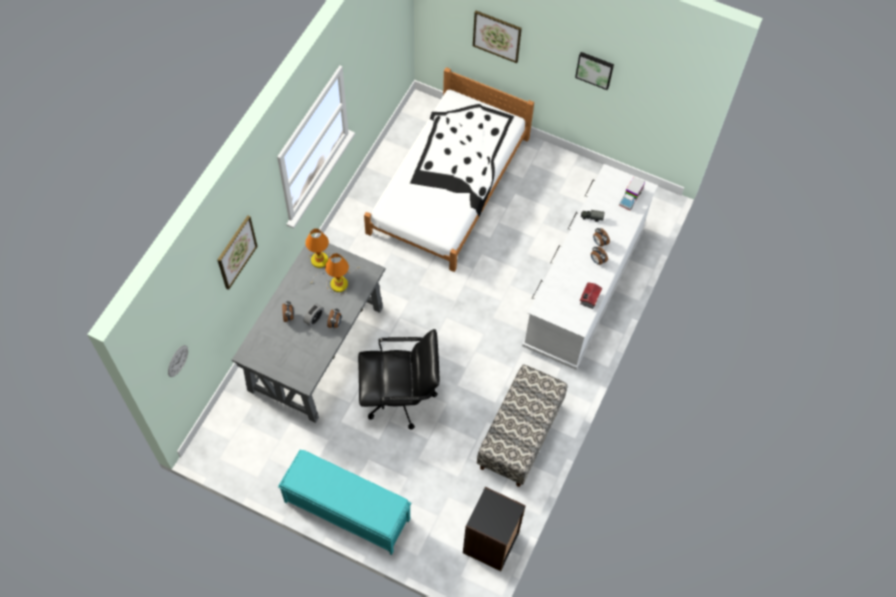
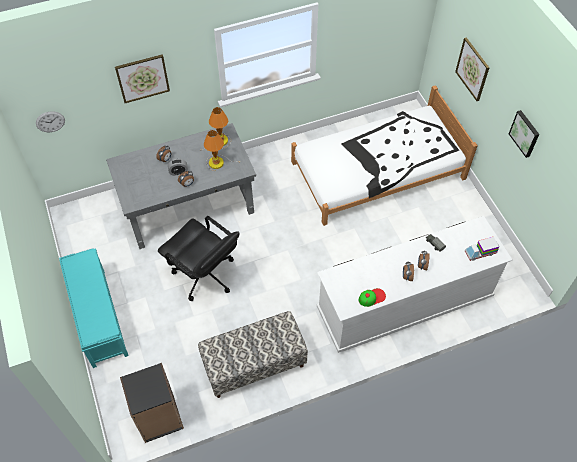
camera: 45 degrees right, 5 degrees down
toy house [580,282,602,309] -> cap [359,288,386,307]

